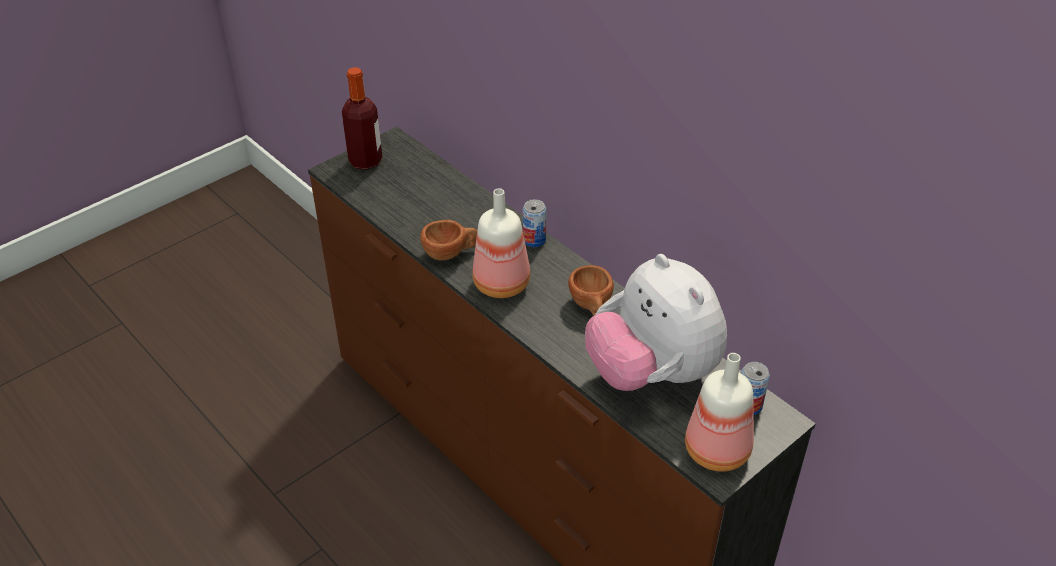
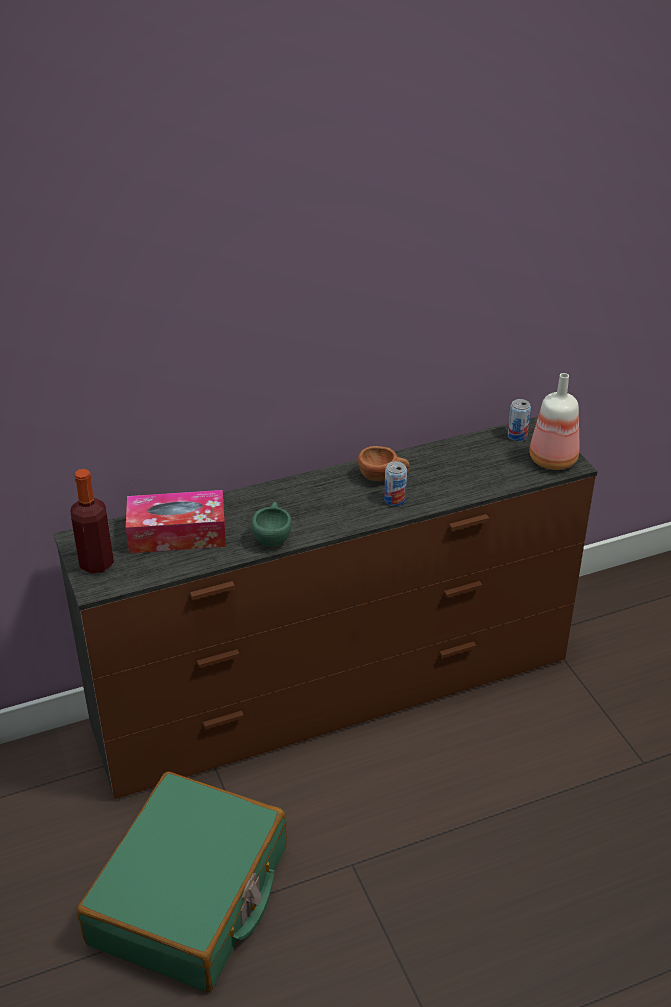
camera: 70 degrees left, 5 degrees down
brown cup [420,220,477,261] -> green cup [251,502,292,546]
bottle [472,188,530,298] -> none
can [523,199,547,247] -> can moved to [384,461,407,506]
plush toy [585,254,727,391] -> none
none -> green suitcase [77,772,287,992]
none -> tissue box [126,490,226,553]

